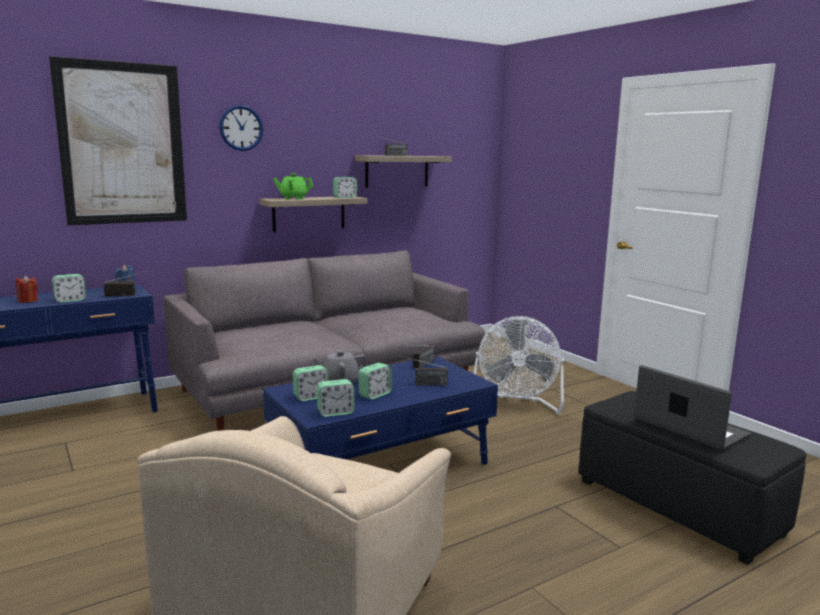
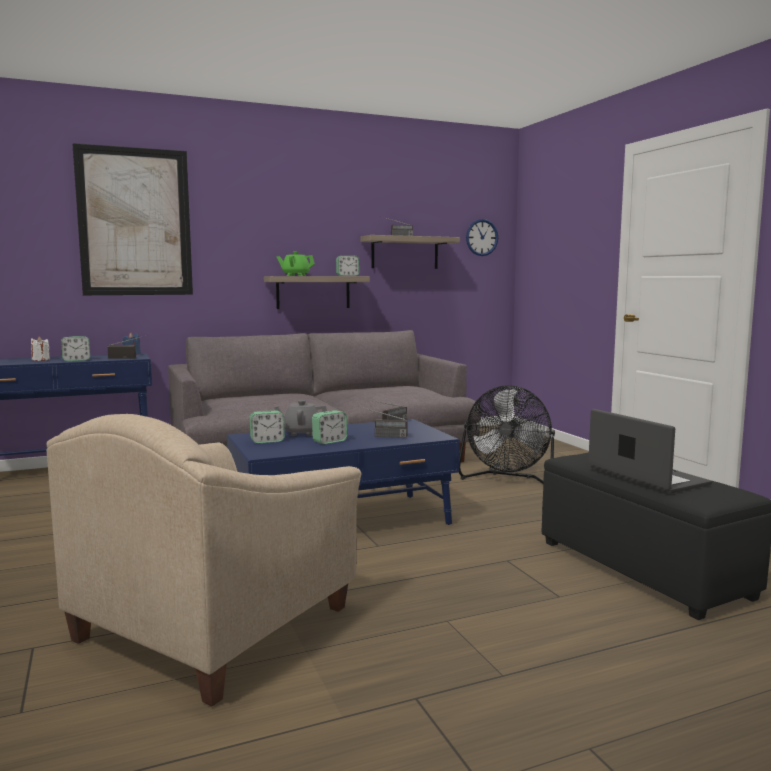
camera: 10 degrees right, 5 degrees down
red candle [16,275,38,303] -> white candle [31,336,50,361]
wall clock [219,105,263,151] -> wall clock moved to [466,219,498,256]
alarm clock [317,379,355,417] -> none
white fan [473,316,564,415] -> black fan [459,385,555,484]

